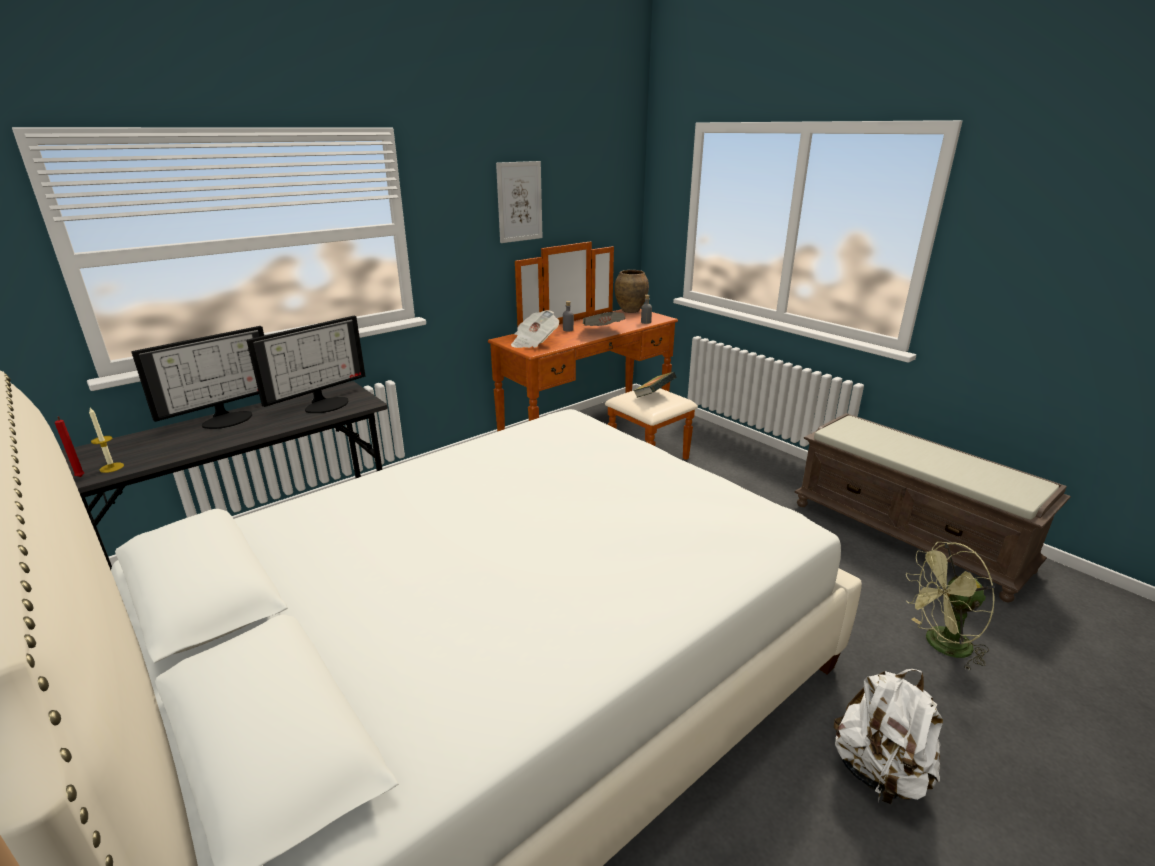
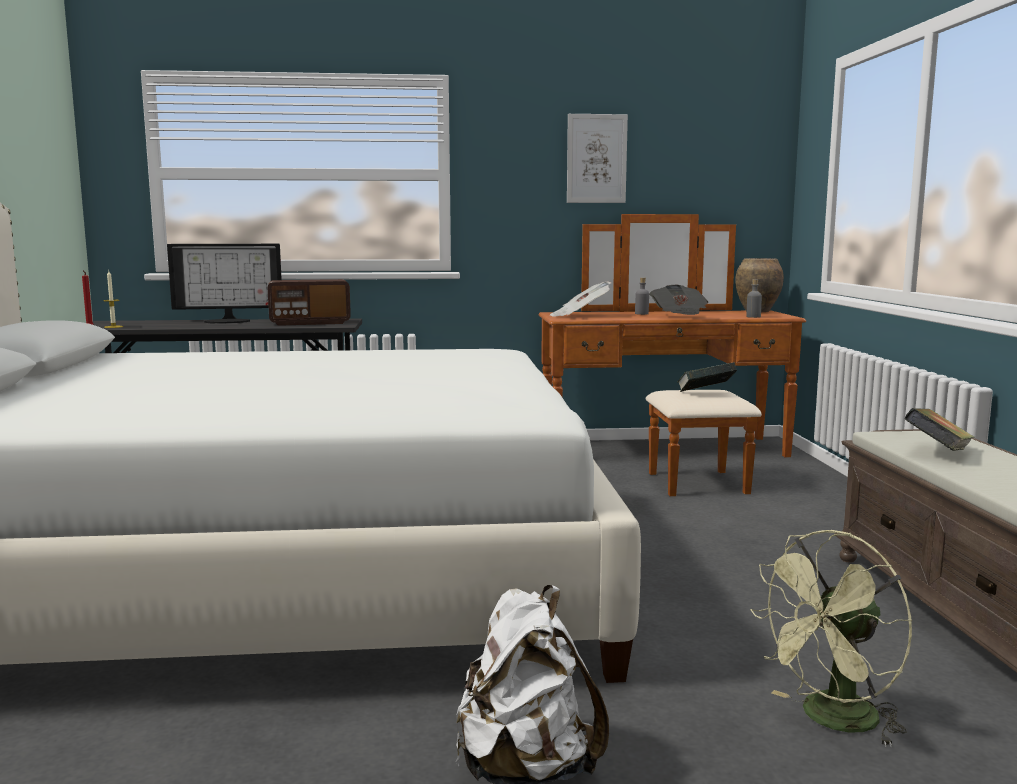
camera: 35 degrees right, 15 degrees down
monitor [247,316,365,413] -> radio [268,279,351,326]
green fan [906,542,995,670] -> green fan turned 60 degrees counterclockwise [750,530,912,748]
none -> book [904,408,974,451]

